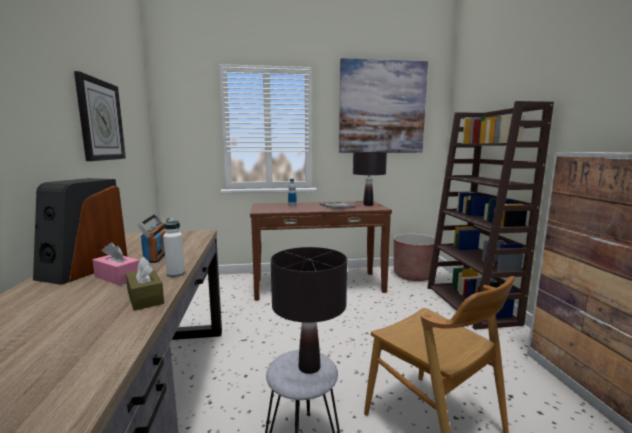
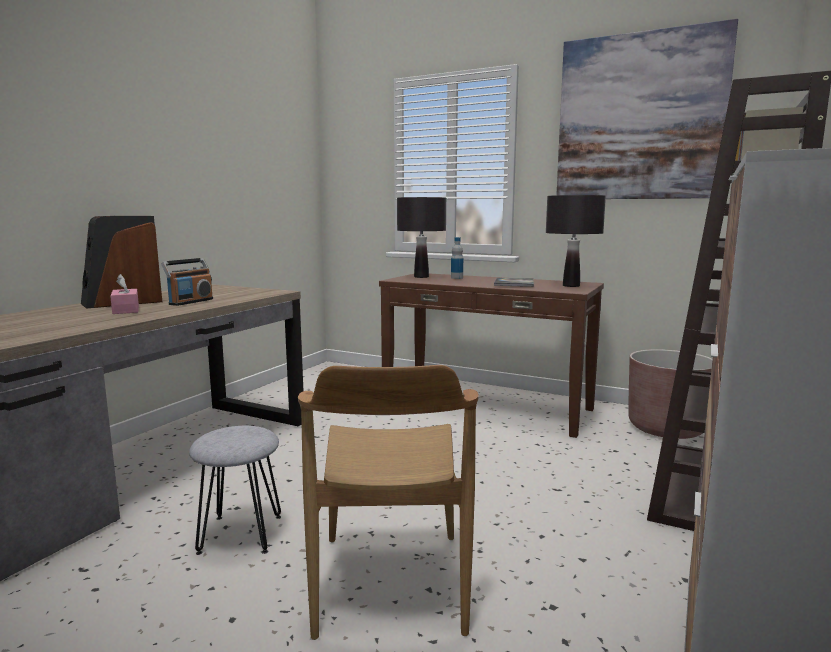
camera: 35 degrees right, 0 degrees up
wall clock [74,71,126,161] -> none
brown tissue box [126,257,164,311] -> none
white bottle [163,218,185,277] -> none
black table lamp [271,247,347,374] -> black table lamp moved to [397,197,446,278]

